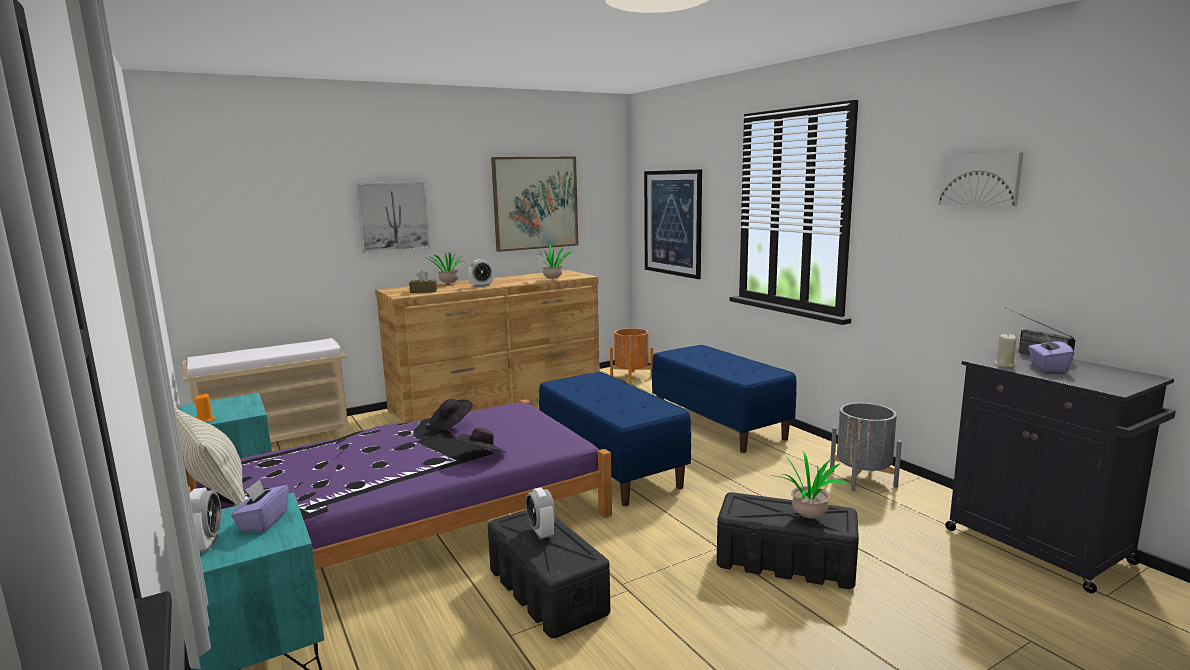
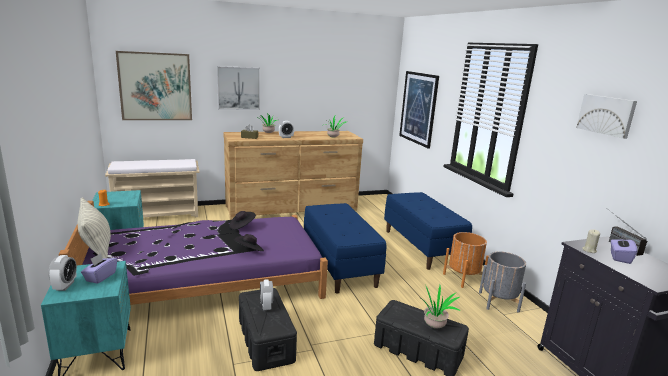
camera: 10 degrees right, 5 degrees up
picture [491,157,578,252] -> picture moved to [116,51,192,120]
orange planter [610,328,653,384] -> orange planter moved to [443,232,489,288]

